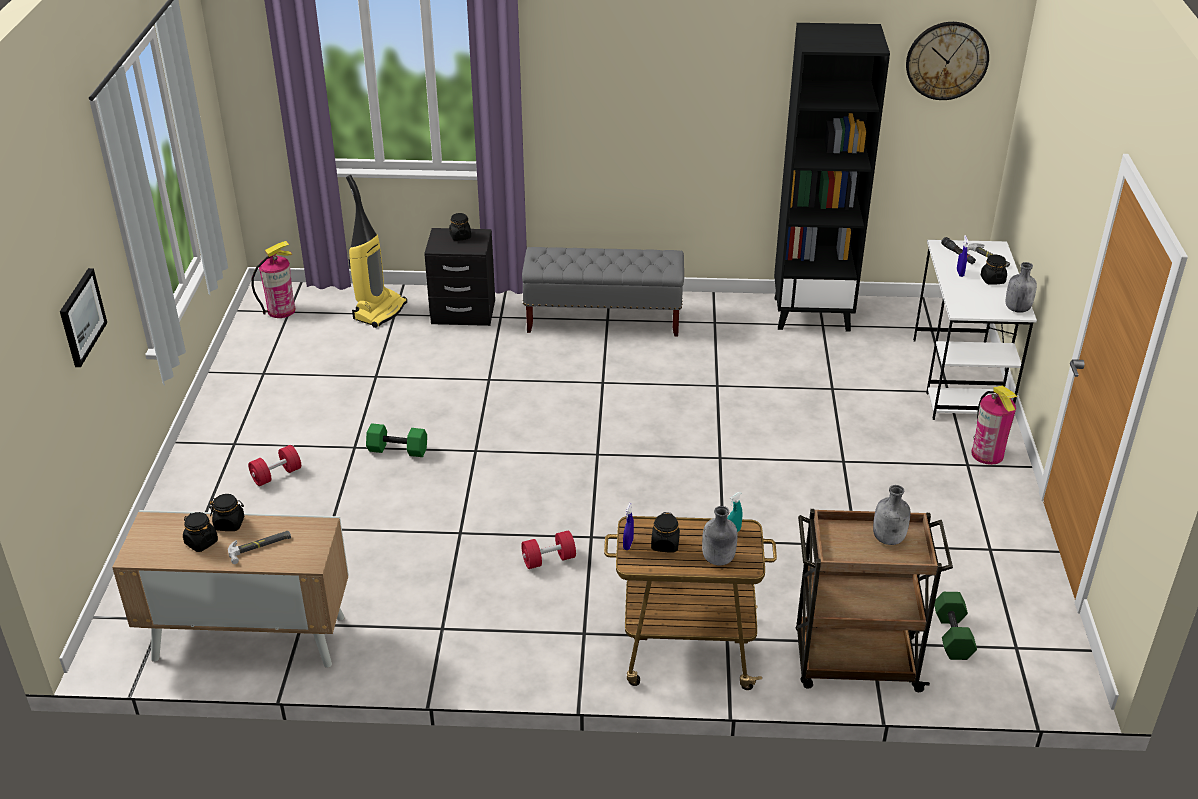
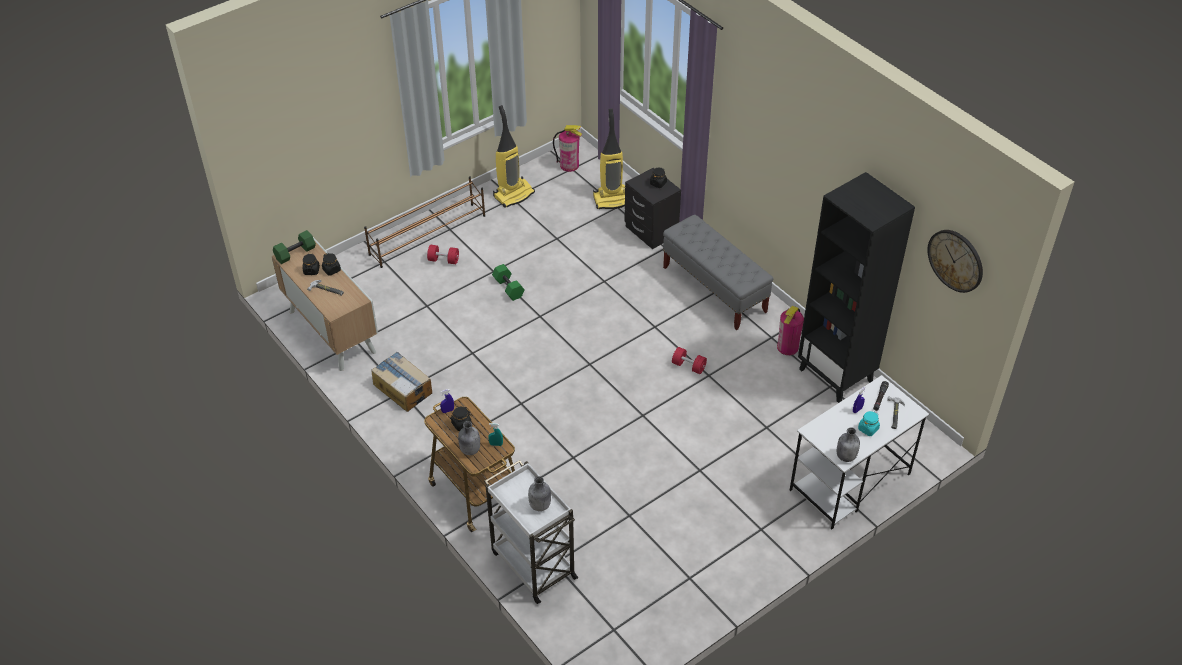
camera: 50 degrees right, 10 degrees up
picture [60,268,107,367] -> none
red dumbbell [521,530,576,569] -> red dumbbell moved to [672,347,707,374]
brown cart [796,509,953,692] -> white cart [484,460,579,604]
green dumbbell [934,592,977,660] -> green dumbbell moved to [273,230,316,264]
fire extinguisher [971,386,1017,465] -> fire extinguisher moved to [777,305,804,355]
black jar [981,255,1007,285] -> turquoise jar [858,411,880,436]
none -> brown shoe rack [364,176,485,268]
none -> cardboard box [371,352,432,412]
none -> vacuum cleaner [493,105,535,208]

